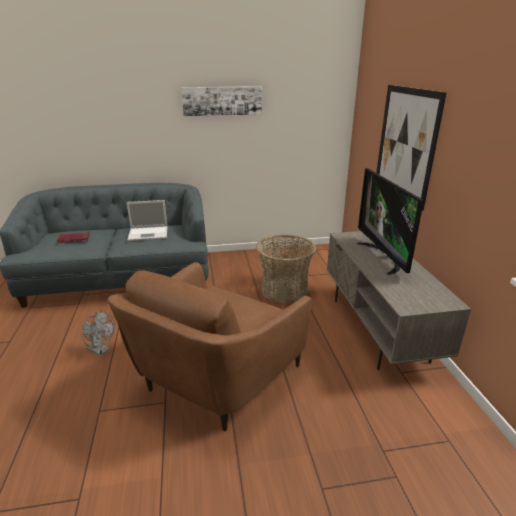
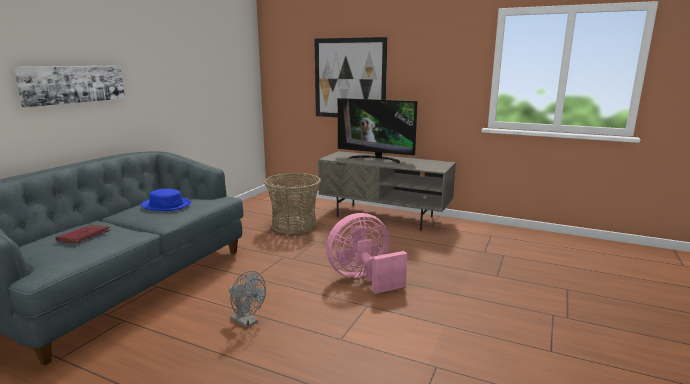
camera: 55 degrees left, 10 degrees down
grey fan [82,311,115,356] -> grey fan turned 60 degrees clockwise [229,271,266,328]
brown armchair [108,262,312,432] -> pink fan [326,213,407,294]
laptop [126,200,168,241] -> blue hat [141,189,191,211]
picture [181,86,262,116] -> picture moved to [14,65,125,107]

